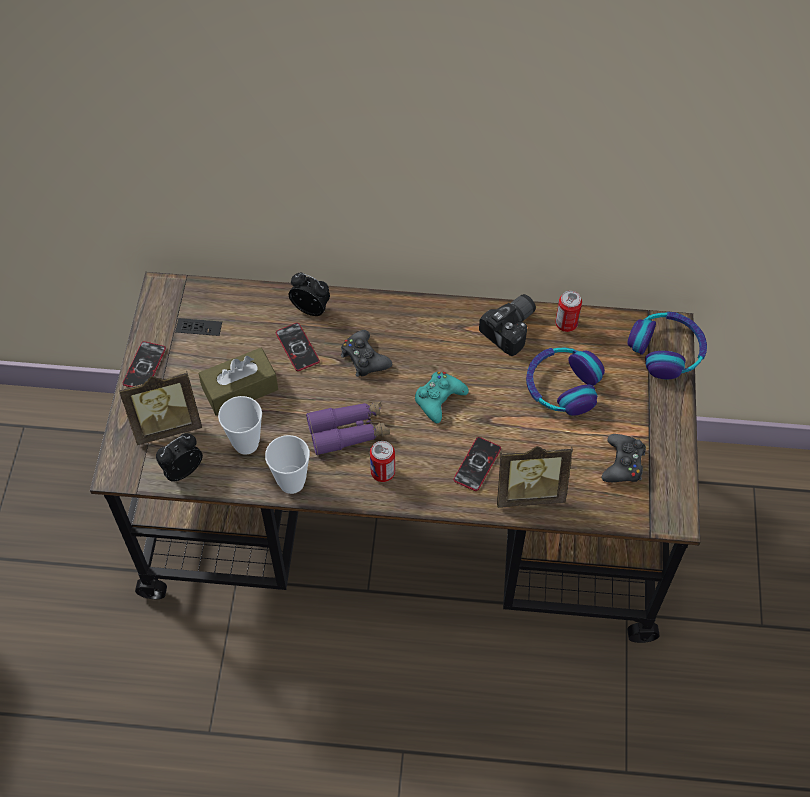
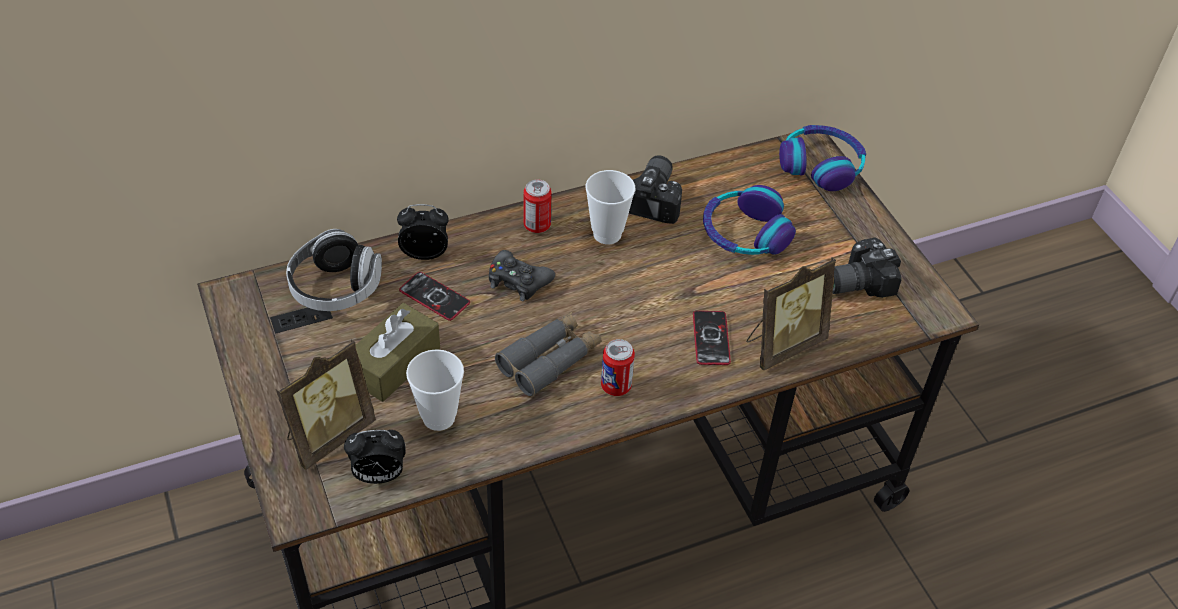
camera: 30 degrees left, 10 degrees down
phone [123,341,166,387] -> none
alarm clock [156,433,203,481] -> alarm clock turned 120 degrees counterclockwise [344,430,406,484]
cup [265,435,310,494] -> cup moved to [585,170,636,244]
purple binoculars [306,401,390,456] -> grey binoculars [495,312,601,396]
turquoise game controller [415,372,469,423] -> none
can [555,291,582,332] -> can moved to [524,179,552,233]
black game controller [602,434,646,482] -> camera [832,238,902,298]
none -> headphones [286,229,382,311]

